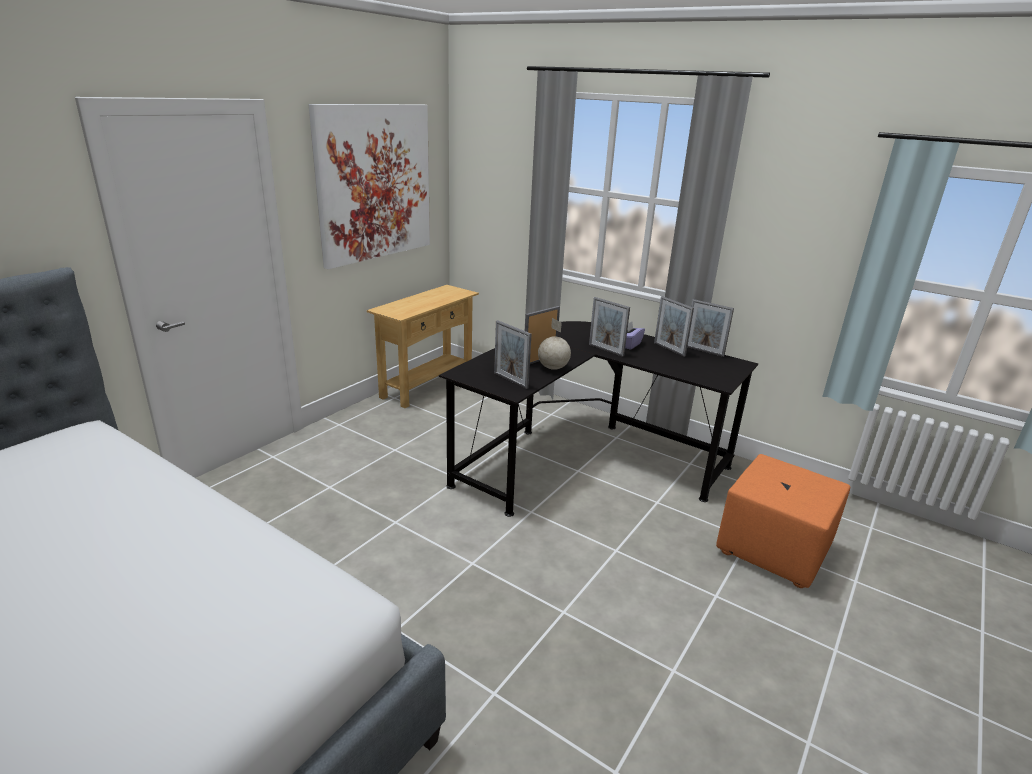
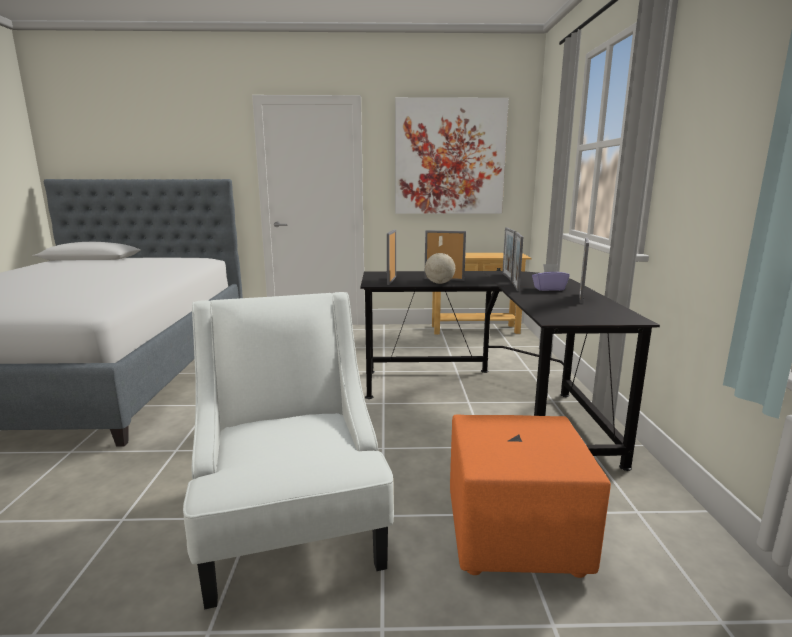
camera: 55 degrees right, 10 degrees down
picture frame [687,299,734,357] -> picture frame moved to [502,227,516,281]
none -> white armchair [183,292,394,610]

